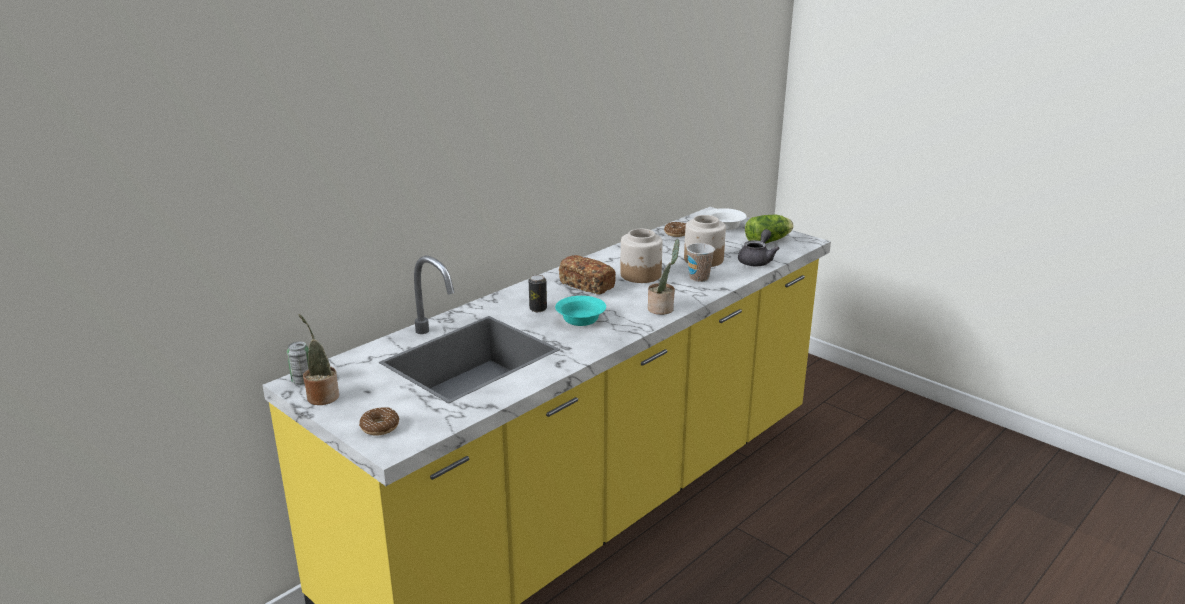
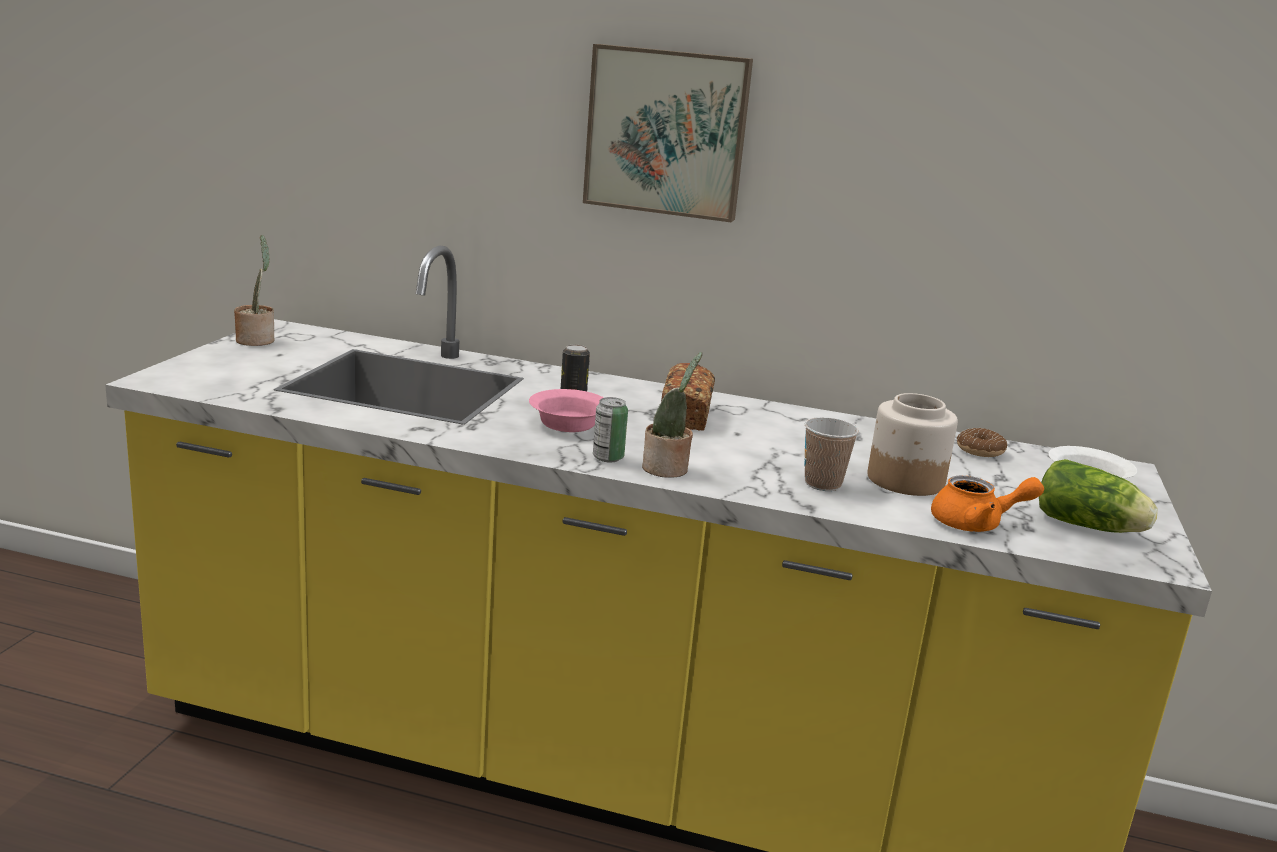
camera: 60 degrees right, 5 degrees down
can [287,341,309,385] -> can moved to [593,397,628,462]
donut [359,407,399,436] -> none
turquoise bowl [555,296,606,326] -> pink bowl [529,389,604,432]
jar [620,229,663,283] -> none
grey teapot [738,229,780,266] -> orange teapot [931,476,1044,532]
none -> picture [583,44,753,222]

